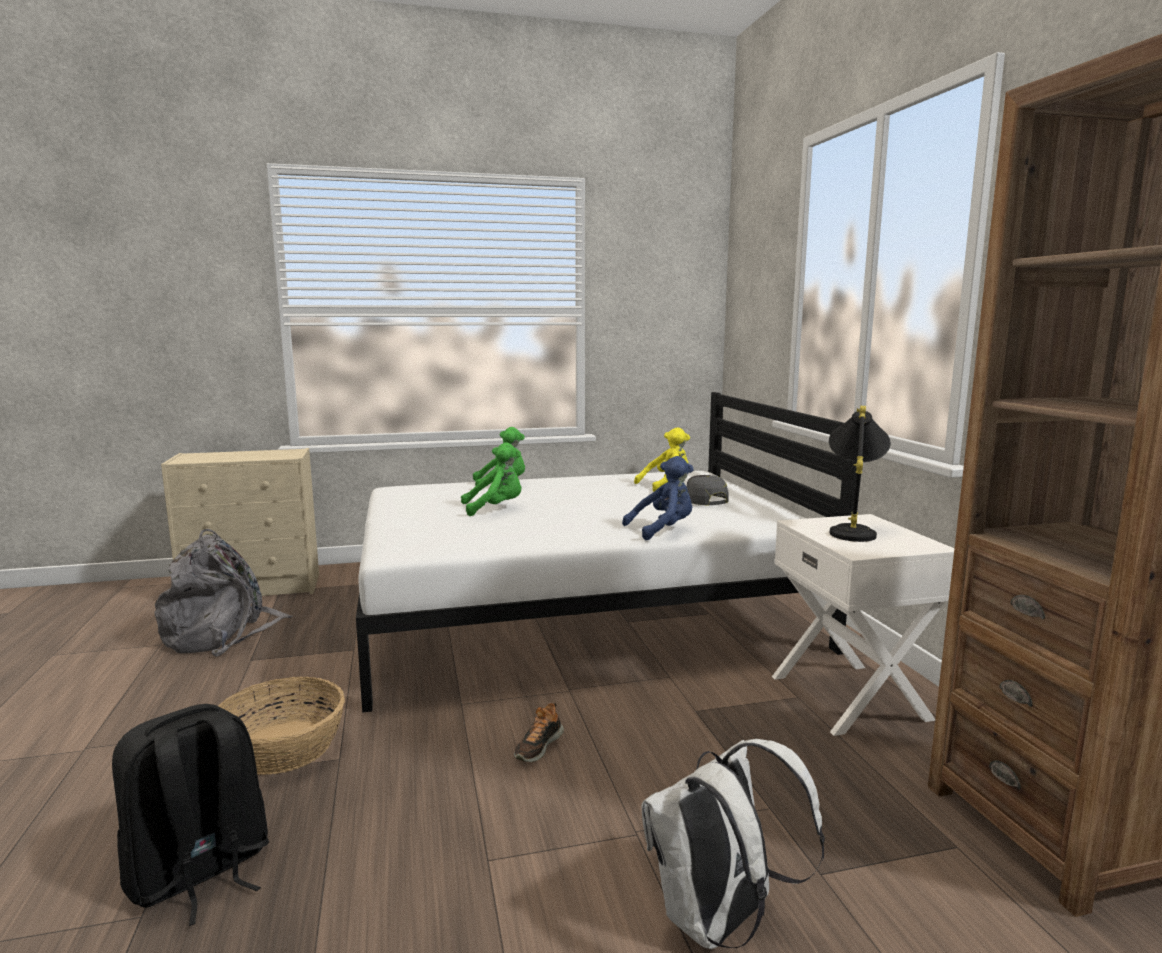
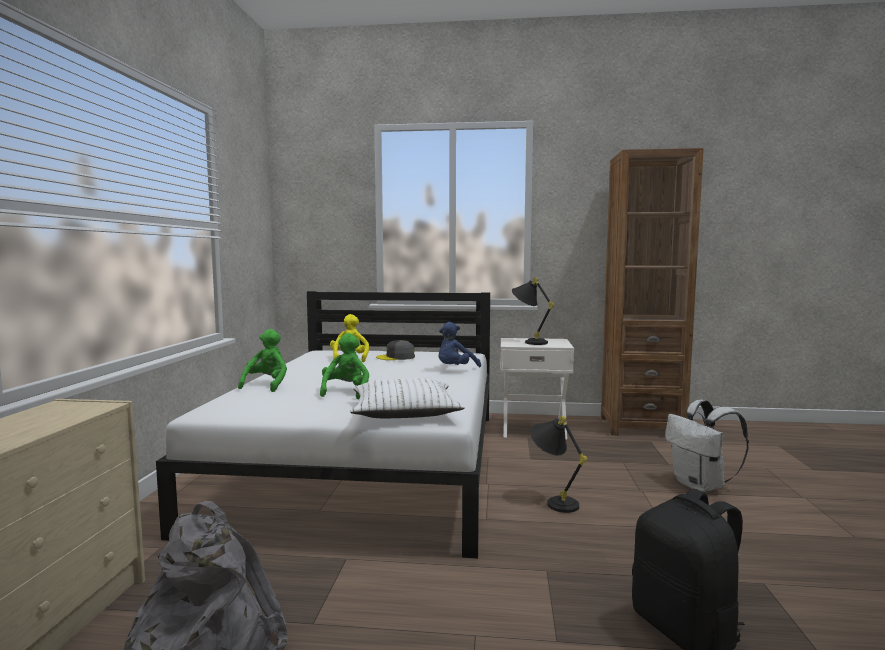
camera: 70 degrees left, 5 degrees down
basket [218,677,345,775] -> none
shoe [514,703,564,762] -> black table lamp [530,416,587,513]
blue plush toy [622,456,694,540] -> blue plush toy turned 135 degrees counterclockwise [439,322,481,367]
none -> white pillow [350,378,465,418]

